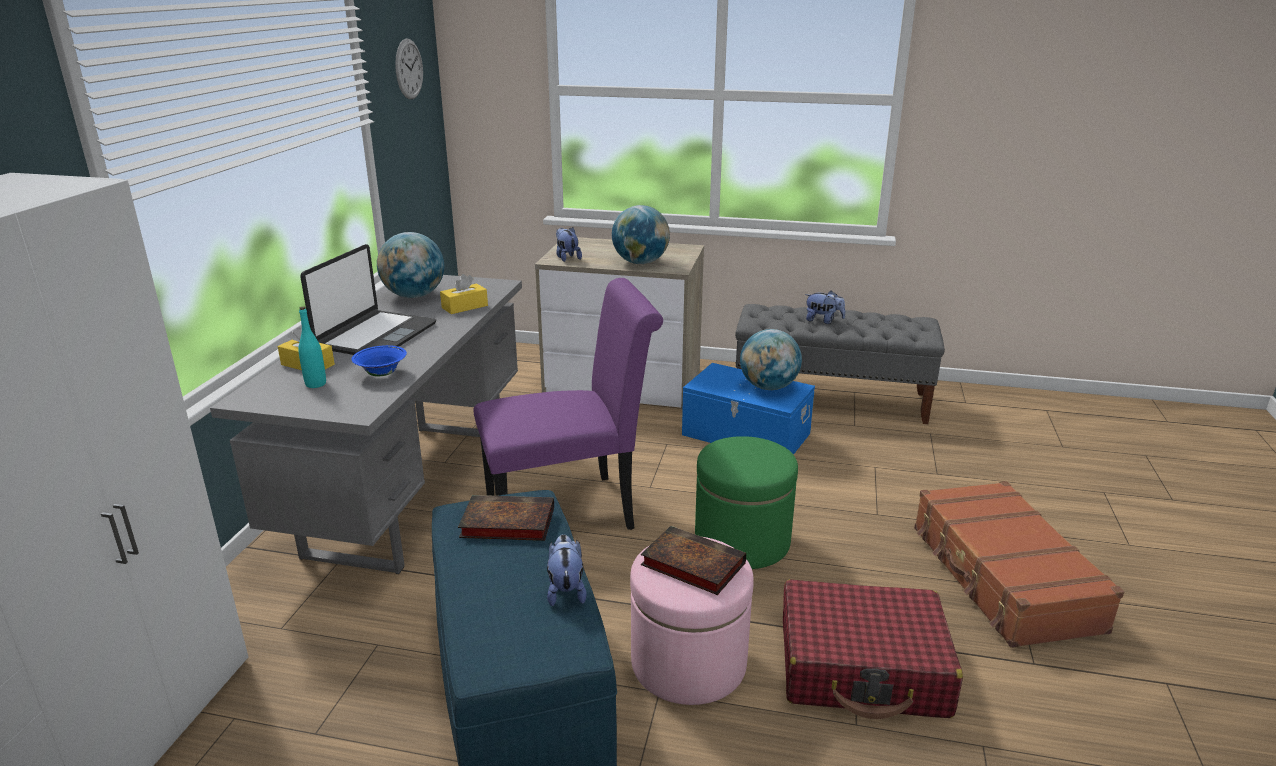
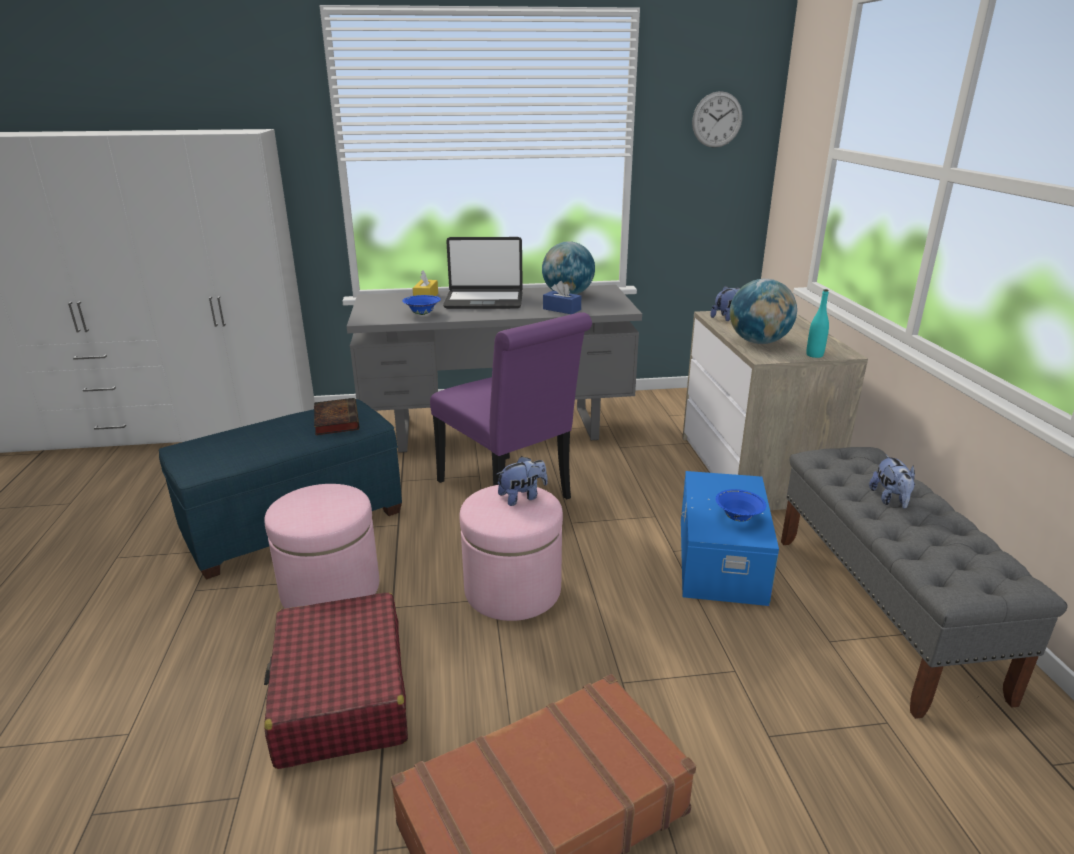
camera: 70 degrees right, 0 degrees up
turquoise bottle [299,307,326,388] -> turquoise bottle moved to [806,289,829,358]
yellow tissue box [440,274,488,314] -> blue tissue box [543,281,581,314]
plush toy [547,534,587,606] -> plush toy moved to [497,456,548,506]
book [641,526,746,595] -> none
green ottoman [695,436,798,569] -> pink ottoman [460,485,563,621]
globe [740,329,802,390] -> blue bowl [716,489,766,521]

